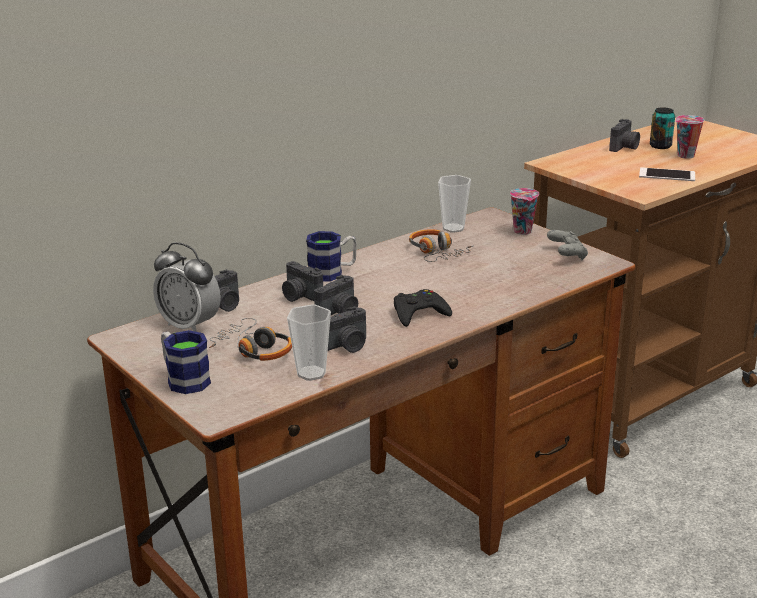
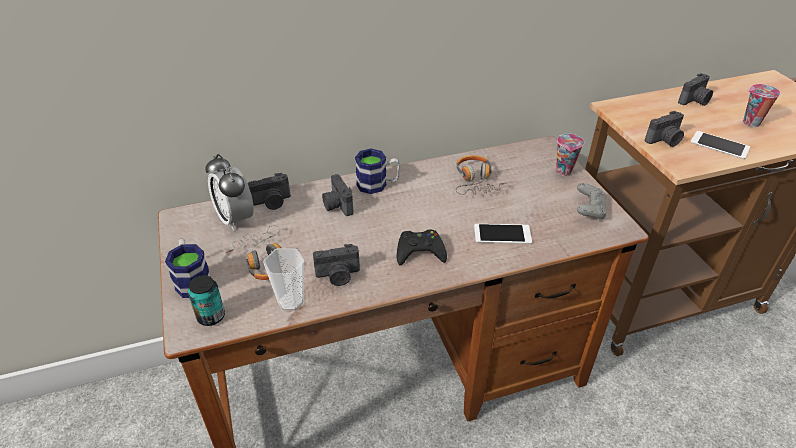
camera: 20 degrees right, 15 degrees up
camera [314,275,358,315] -> camera moved to [645,111,684,147]
cup [438,175,471,233] -> none
can [650,107,675,149] -> can moved to [188,275,225,326]
none -> phone [474,224,532,244]

